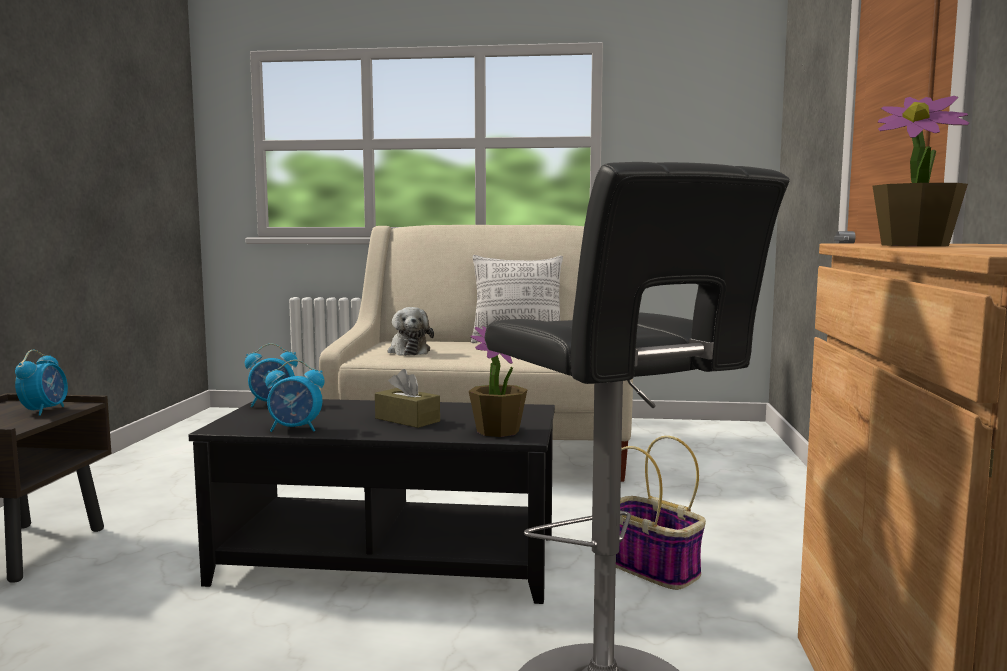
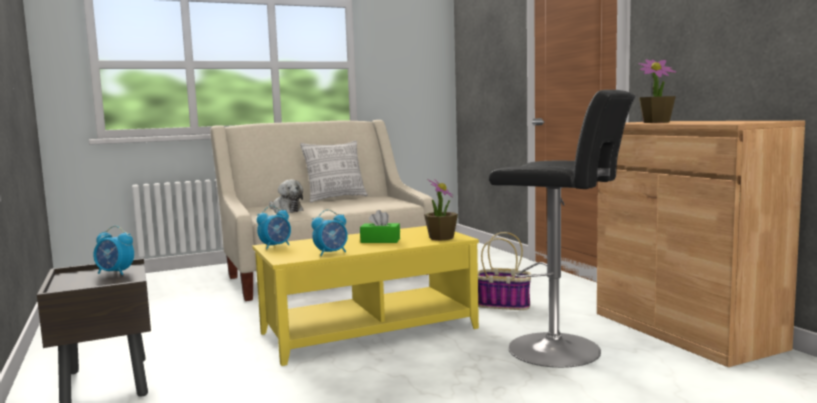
camera: 30 degrees left, 0 degrees up
alarm clock [15,350,68,416] -> alarm clock turned 135 degrees clockwise [93,226,134,275]
black coffee table [188,399,555,604] -> yellow coffee table [253,226,479,366]
brown tissue box [375,369,440,428] -> green tissue box [360,210,400,243]

